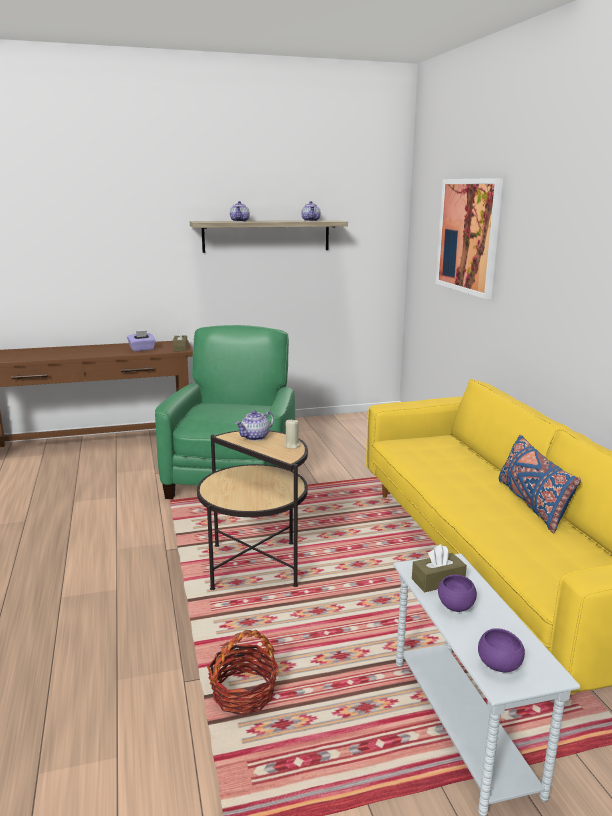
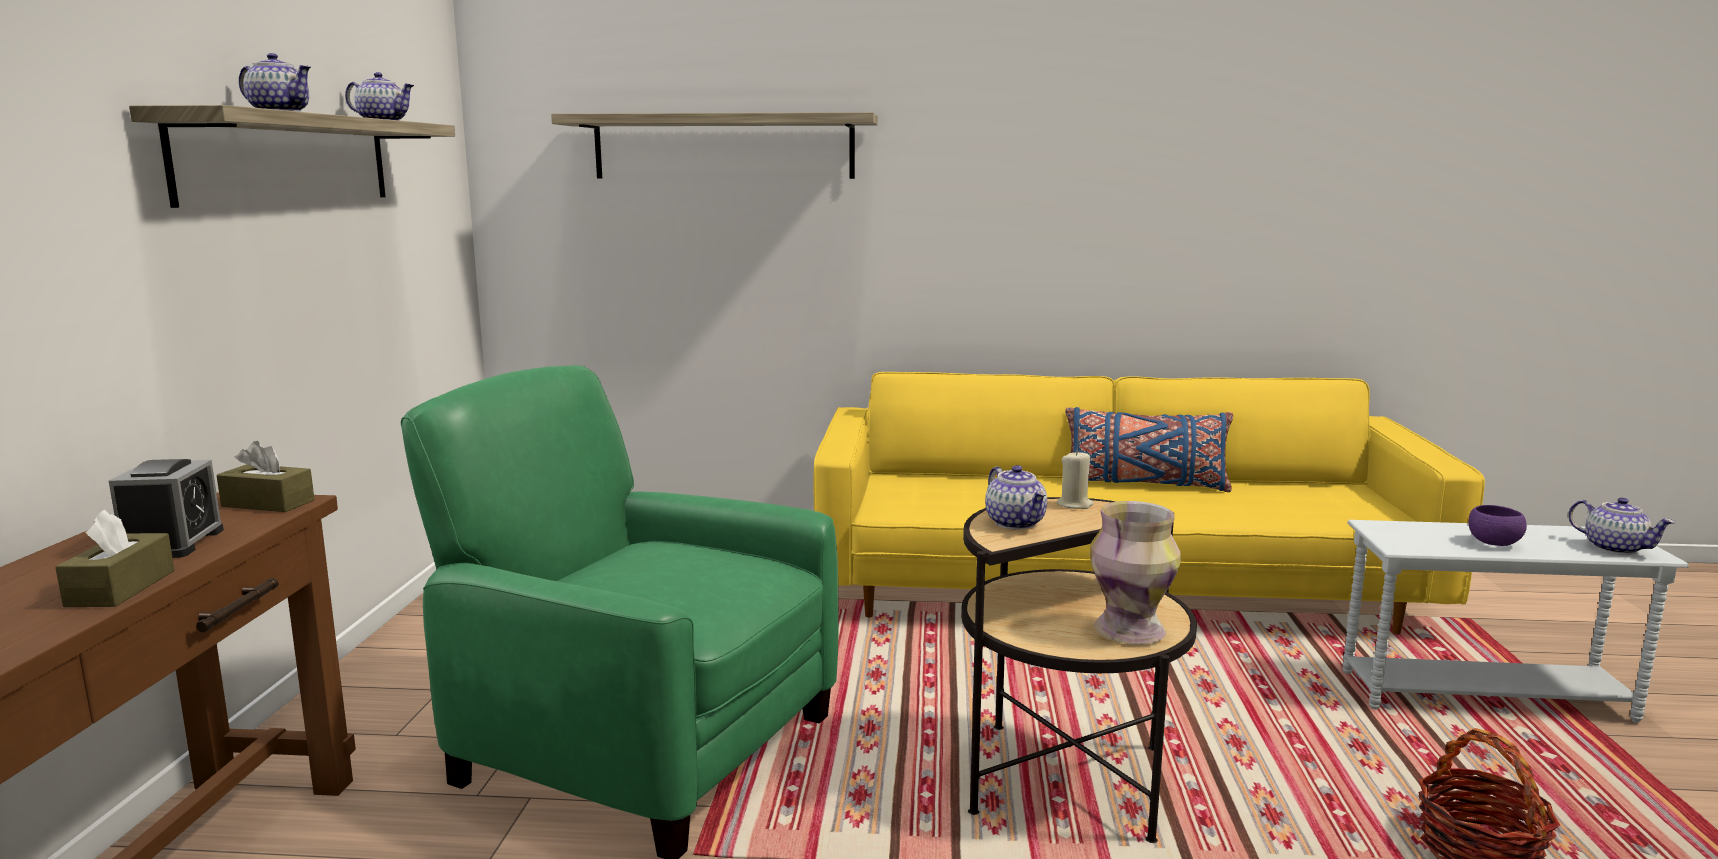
camera: 70 degrees left, 5 degrees down
purple tissue box [127,331,156,351] -> alarm clock [109,459,224,558]
brown tissue box [412,544,467,592] -> brown tissue box moved to [55,510,174,607]
picture [435,178,503,299] -> shelf [551,112,878,179]
purple bowl [478,628,525,672] -> teapot [1568,498,1676,555]
none -> vase [1089,501,1180,644]

